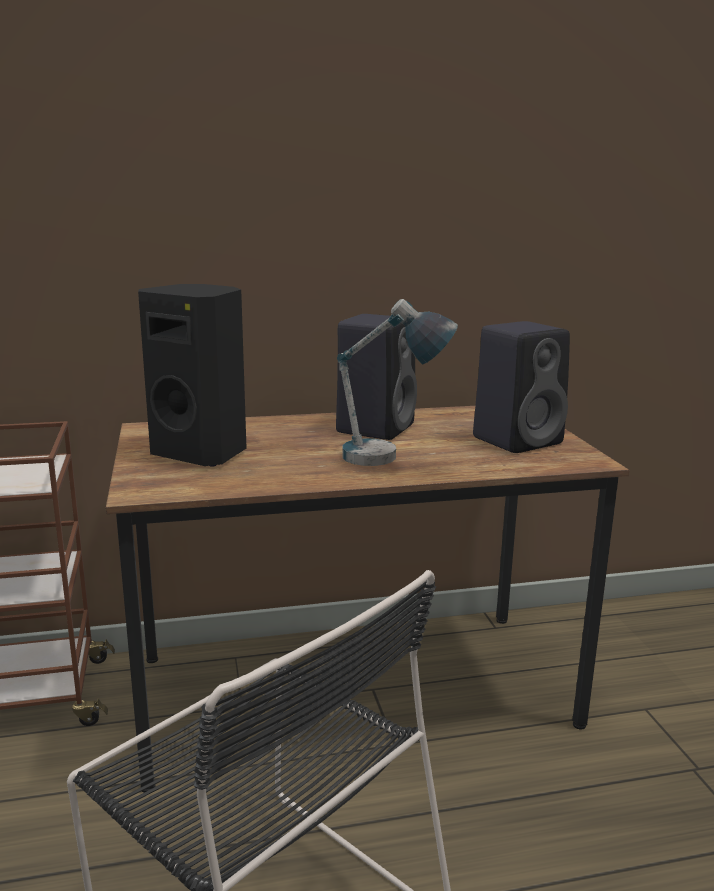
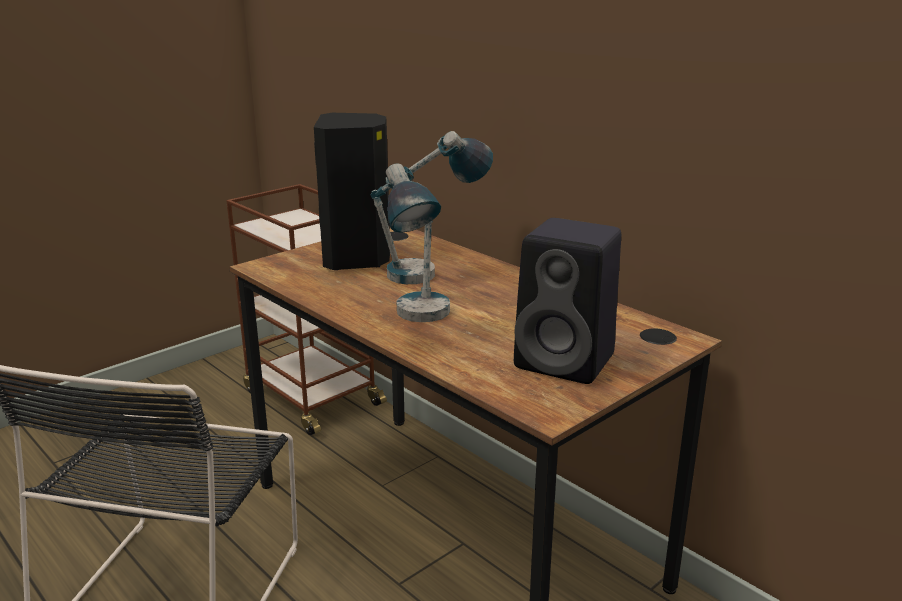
camera: 60 degrees right, 5 degrees up
black speaker [336,314,417,440] -> none
none -> table lamp [370,131,493,284]

